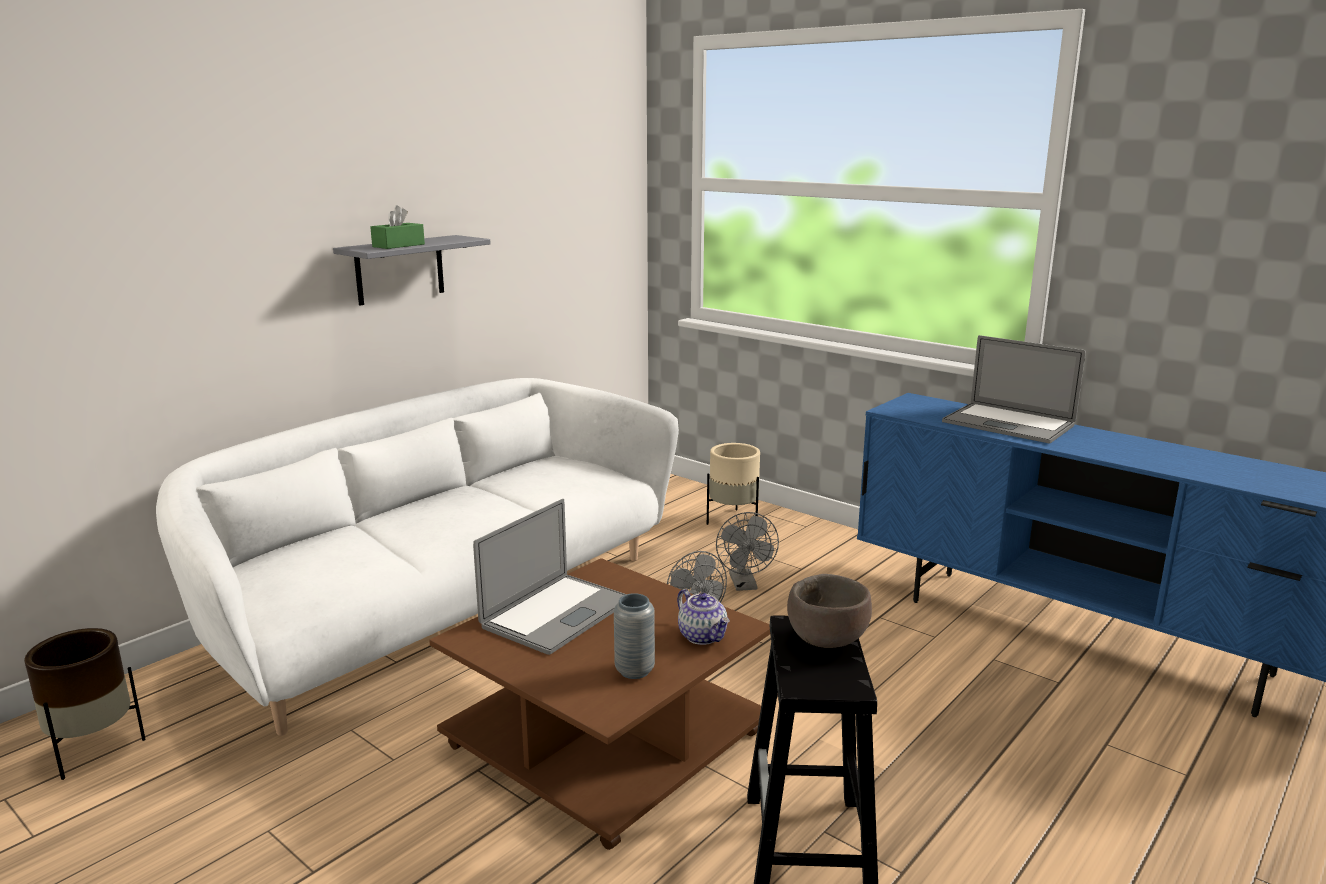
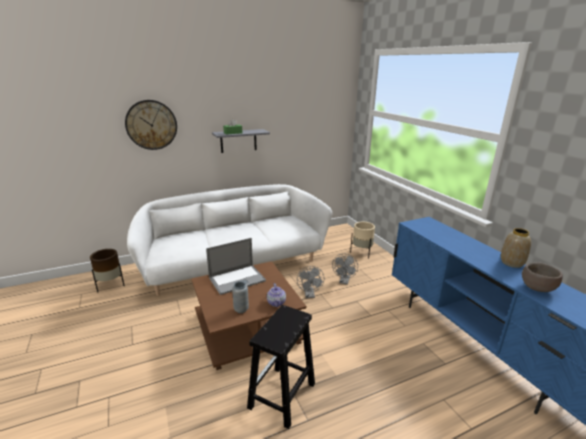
camera: 25 degrees right, 5 degrees up
brown bowl [787,574,872,648] -> brown bowl moved to [522,262,563,292]
laptop [942,335,1086,444] -> none
none -> wall clock [125,100,177,150]
none -> vase [501,228,531,268]

